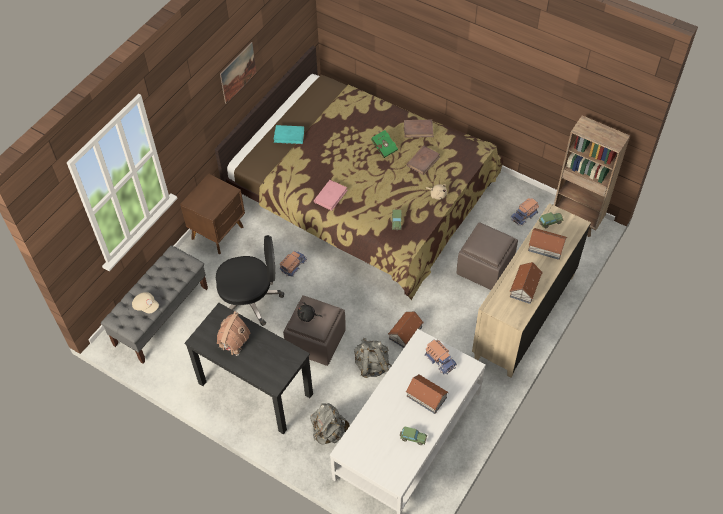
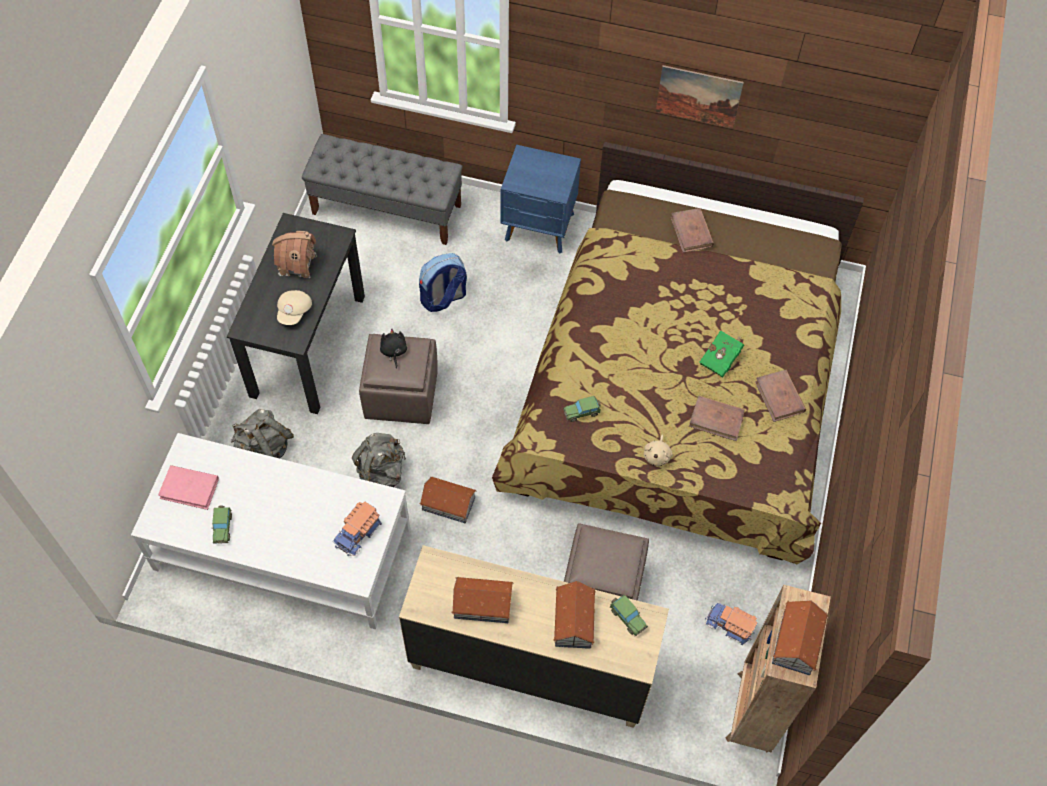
camera: 70 degrees right, 5 degrees up
beige cap [132,292,159,314] -> beige cap moved to [277,290,312,325]
brown nightstand [180,173,245,254] -> blue nightstand [500,145,581,254]
black office chair [216,235,284,326] -> backpack [419,253,467,312]
turquoise book [273,125,304,144] -> brown book [671,208,714,253]
toy truck [280,251,308,277] -> none
pink book [314,180,348,211] -> pink book moved to [158,465,219,510]
toy house [406,374,449,414] -> toy house moved to [772,600,828,675]

